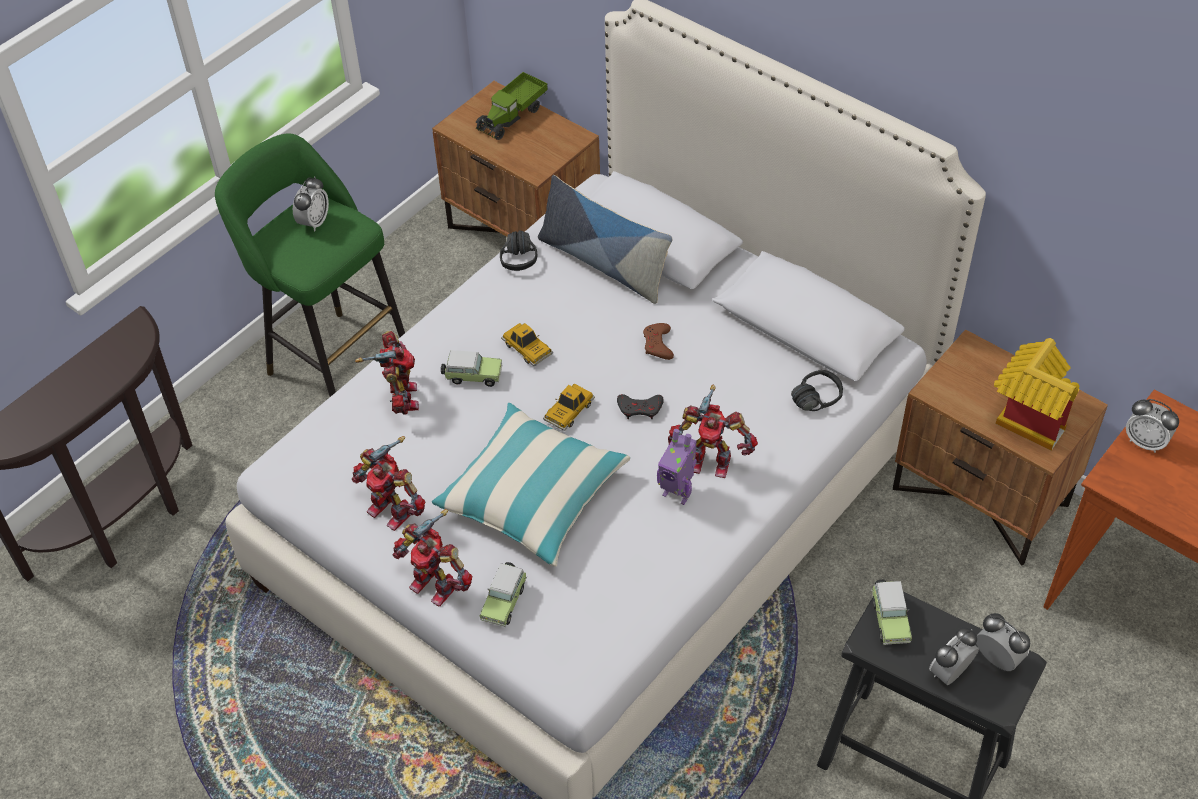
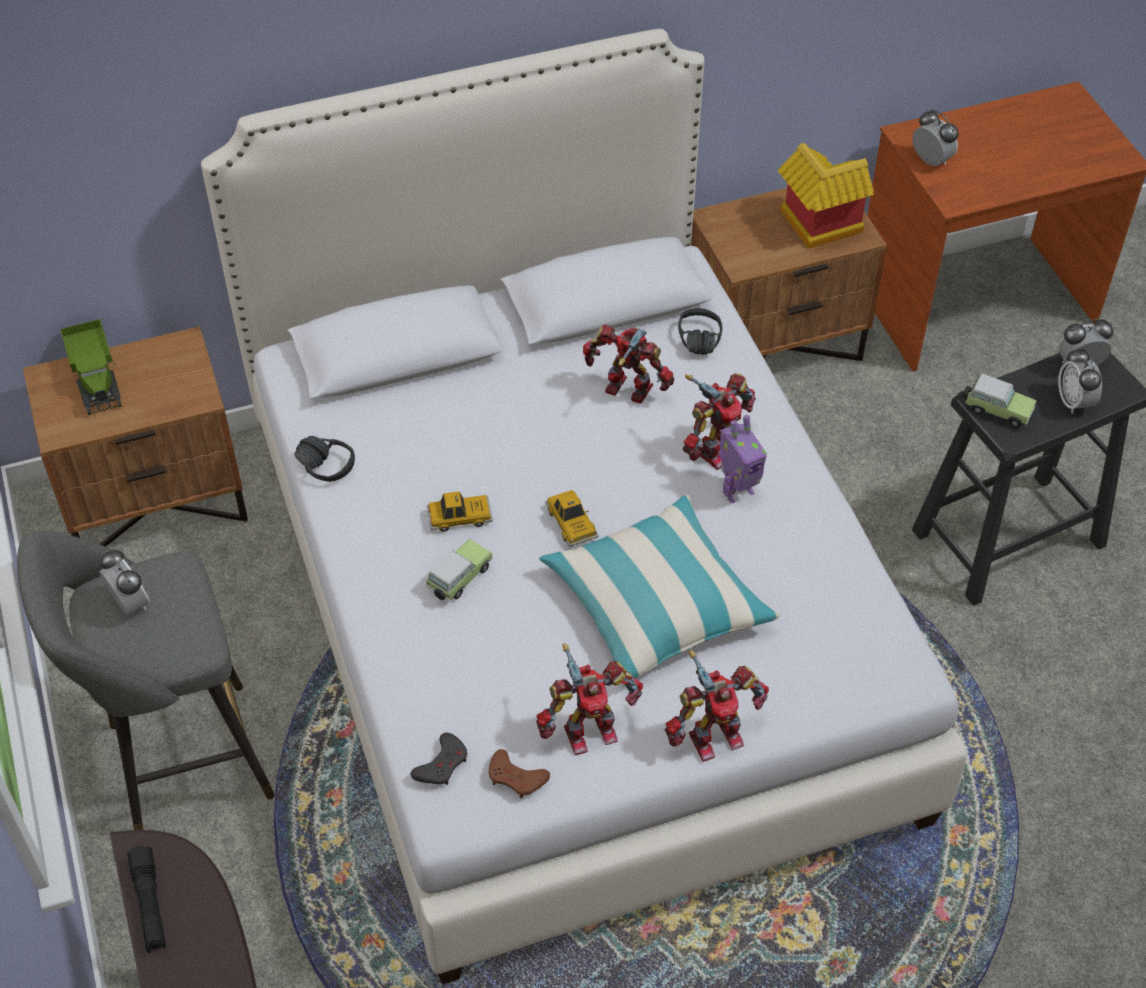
camera: 60 degrees left, 0 degrees up
green stool [215,134,405,397] -> grey stool [17,530,275,830]
toy robot [355,331,419,415] -> toy robot moved to [583,324,674,403]
toy car [480,562,527,627] -> none
pillow [538,175,673,304] -> none
grey game controller [617,394,664,419] -> grey game controller moved to [410,733,468,785]
brown game controller [643,323,674,360] -> brown game controller moved to [489,749,550,798]
alarm clock [1126,399,1179,453] -> alarm clock turned 105 degrees counterclockwise [913,110,959,166]
none -> black flashlight [127,845,166,953]

